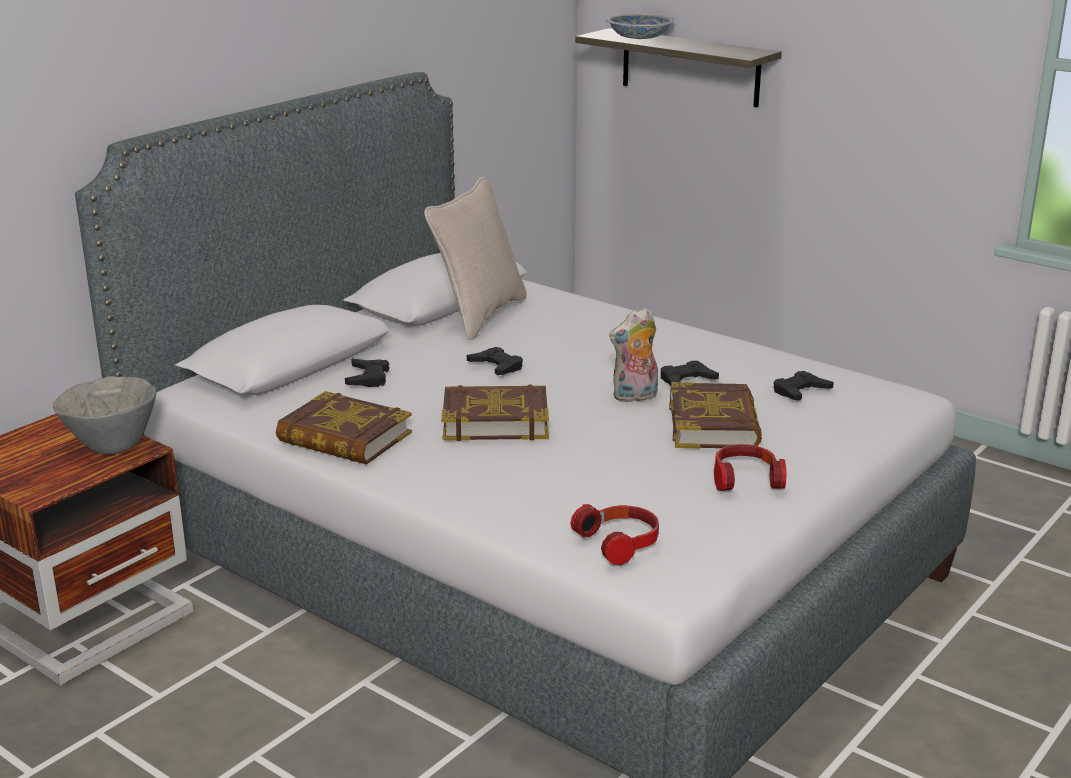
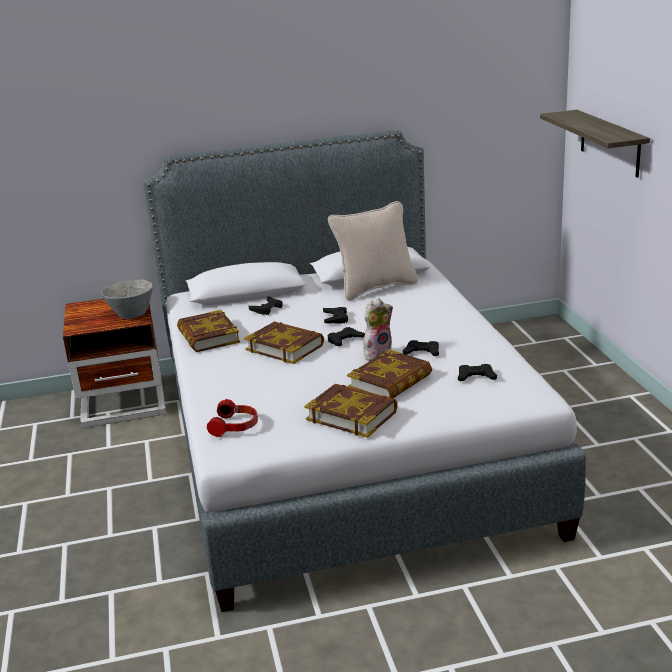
camera: 40 degrees right, 0 degrees up
bowl [606,14,675,39] -> none
plush toy [609,307,658,403] -> plush toy turned 135 degrees clockwise [363,298,393,361]
headphones [714,444,787,491] -> book [304,384,398,438]
none -> black game controller [328,327,365,346]

